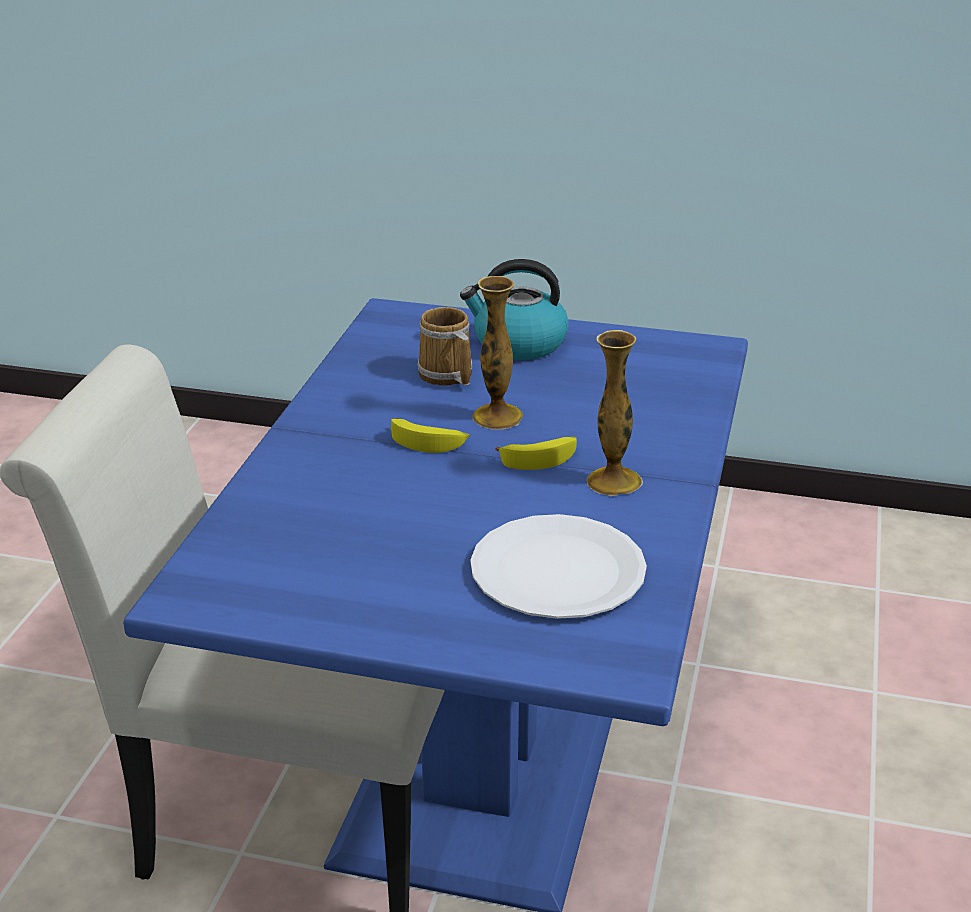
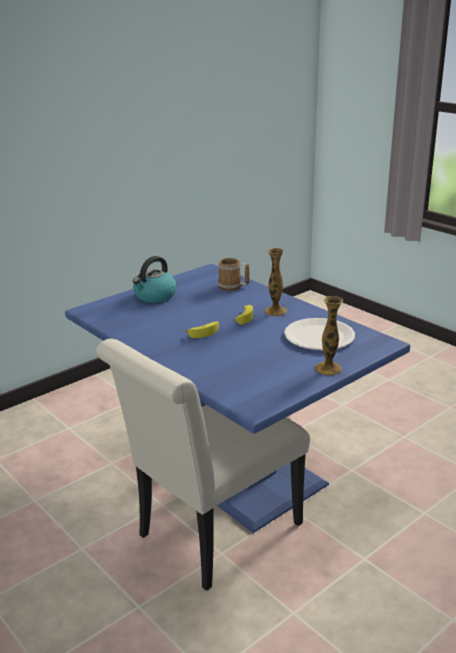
camera: 55 degrees left, 5 degrees down
mug [417,307,473,385] -> mug moved to [218,258,250,291]
vase [472,276,523,430] -> vase moved to [315,296,343,375]

